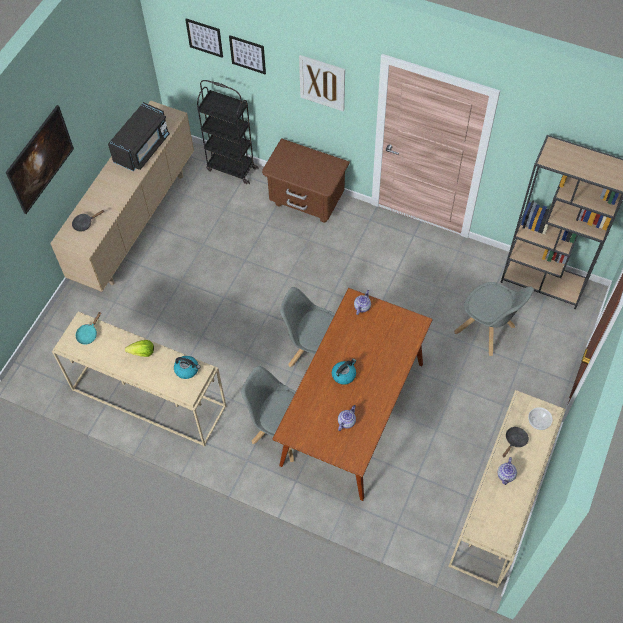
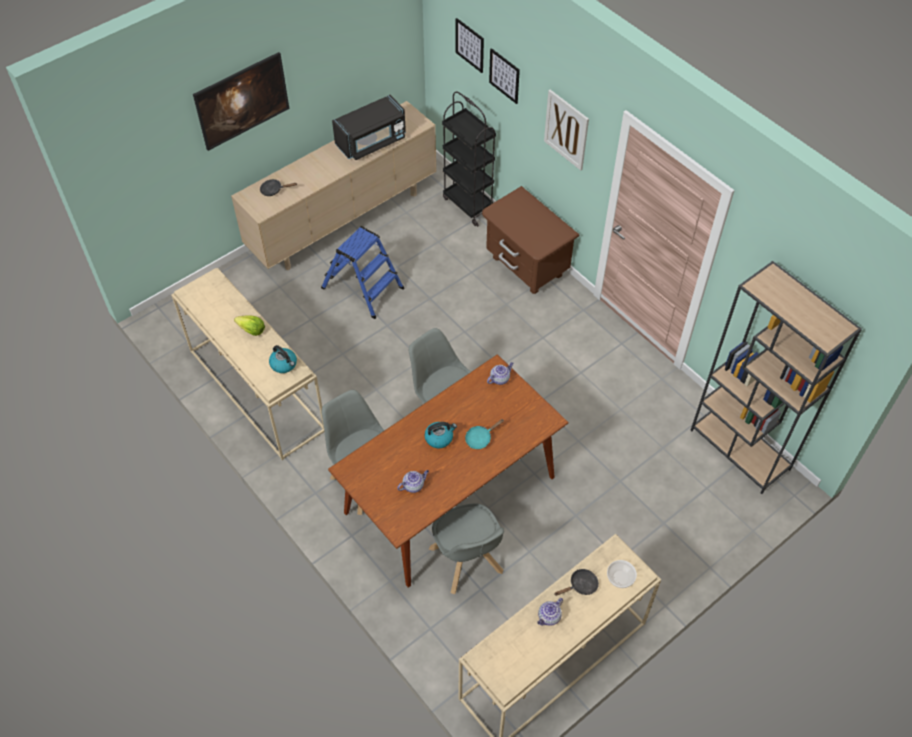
camera: 25 degrees right, 5 degrees down
turquoise frying pan [76,312,101,345] -> turquoise frying pan moved to [465,419,504,449]
grey chair [454,282,534,356] -> grey chair moved to [429,503,504,595]
none -> blue step ladder [321,226,404,319]

